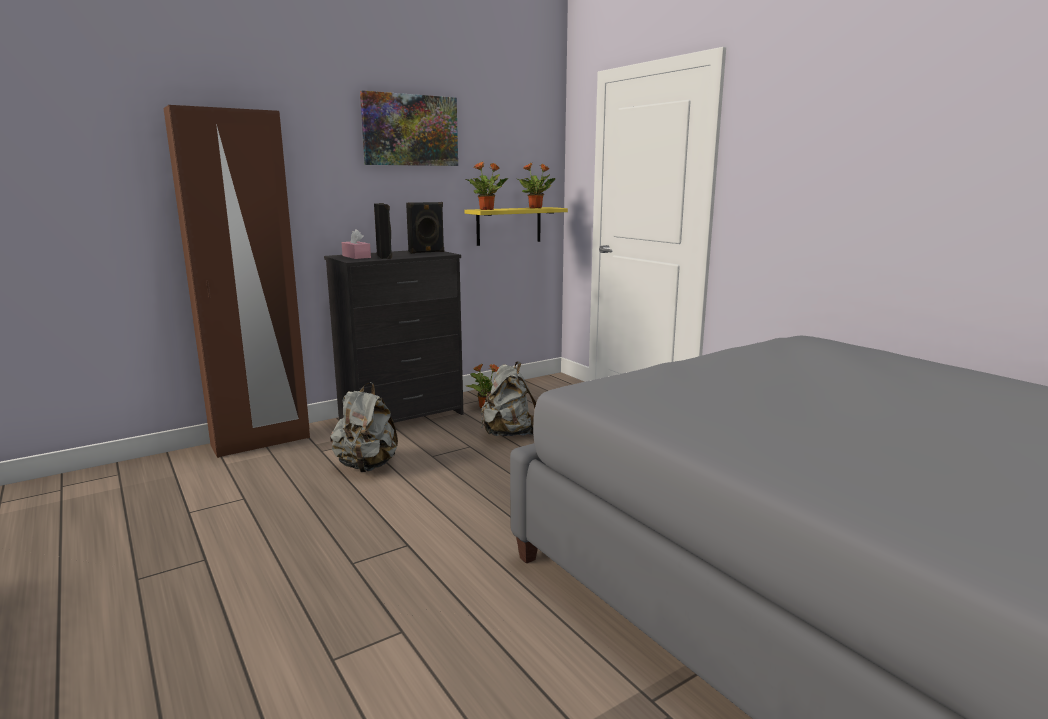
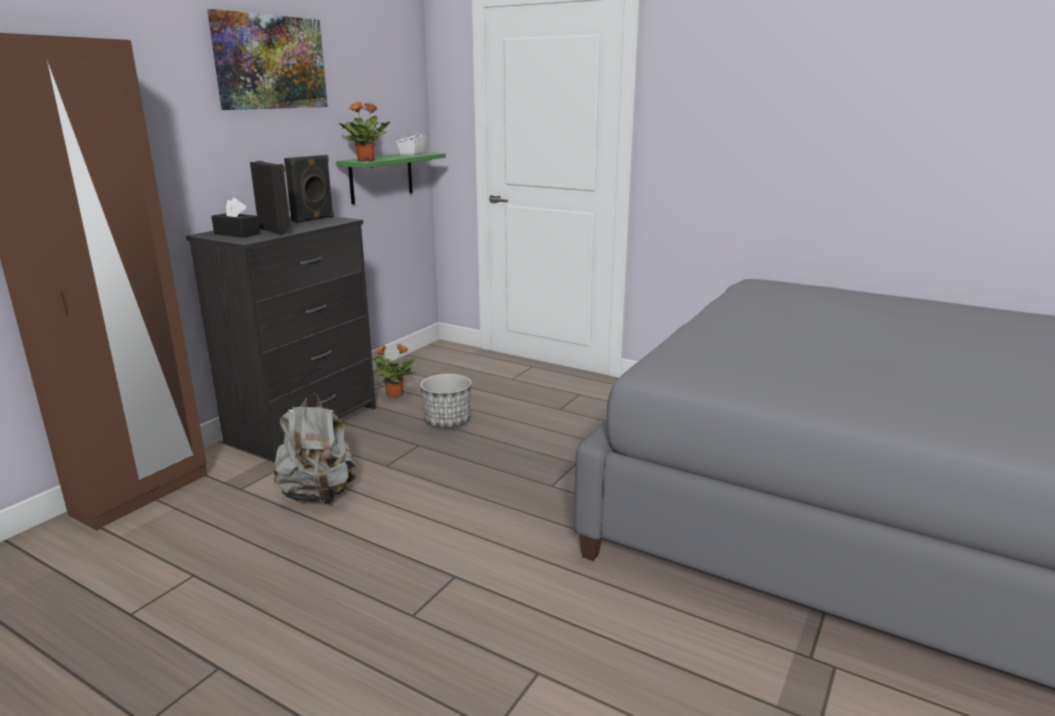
camera: 25 degrees left, 5 degrees up
pink tissue box [341,229,371,259] -> black tissue box [211,198,260,238]
yellow shelf [465,207,568,246] -> green shelf [336,152,446,204]
grey backpack [481,362,536,436] -> planter [420,374,472,428]
potted plant [518,163,555,208] -> white tissue box [395,127,427,155]

